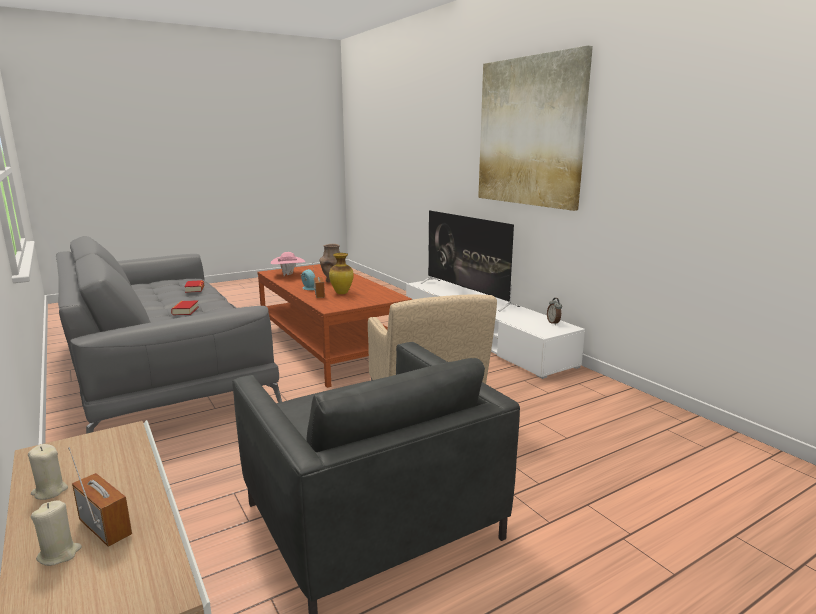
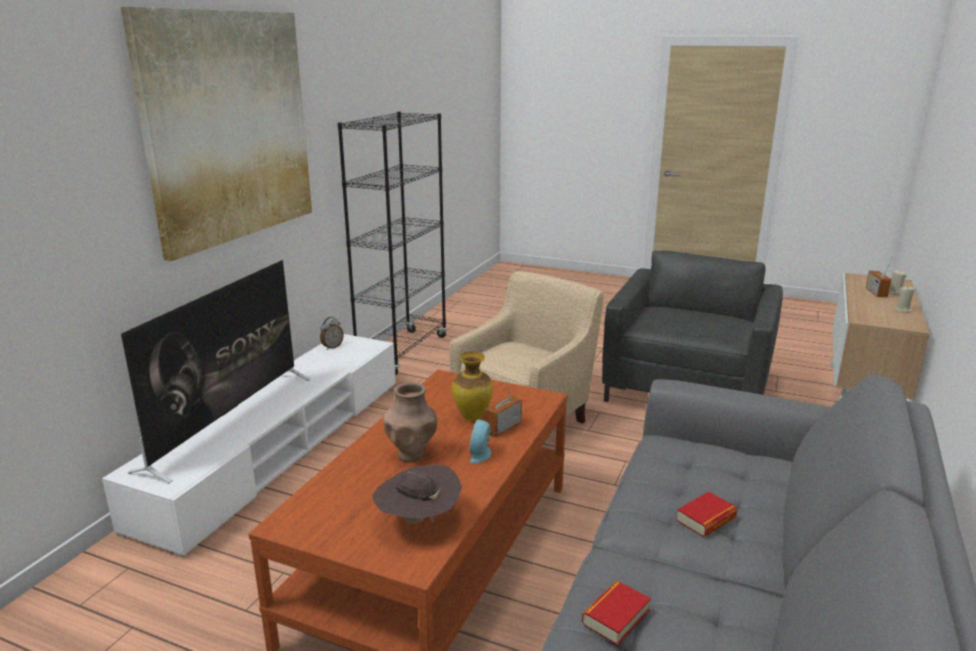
camera: 125 degrees left, 5 degrees up
pink hat [271,252,305,276] -> brown hat [372,465,462,524]
none -> black bookcase [338,112,447,376]

